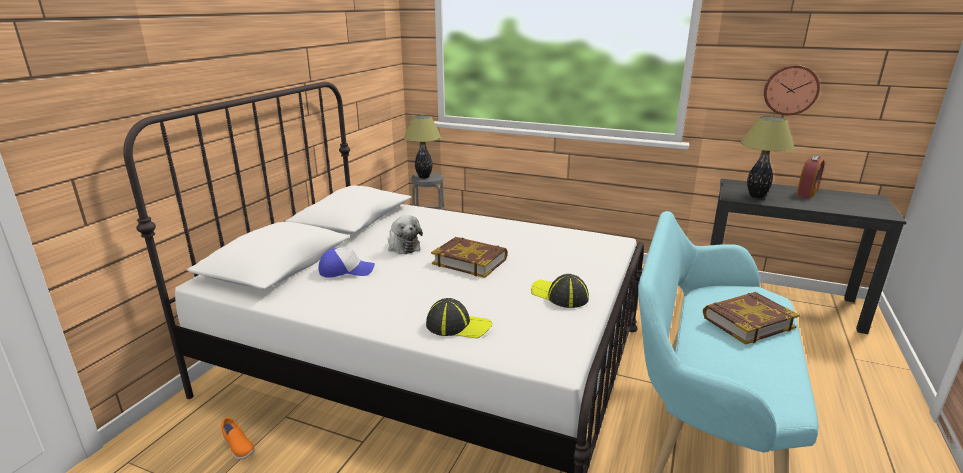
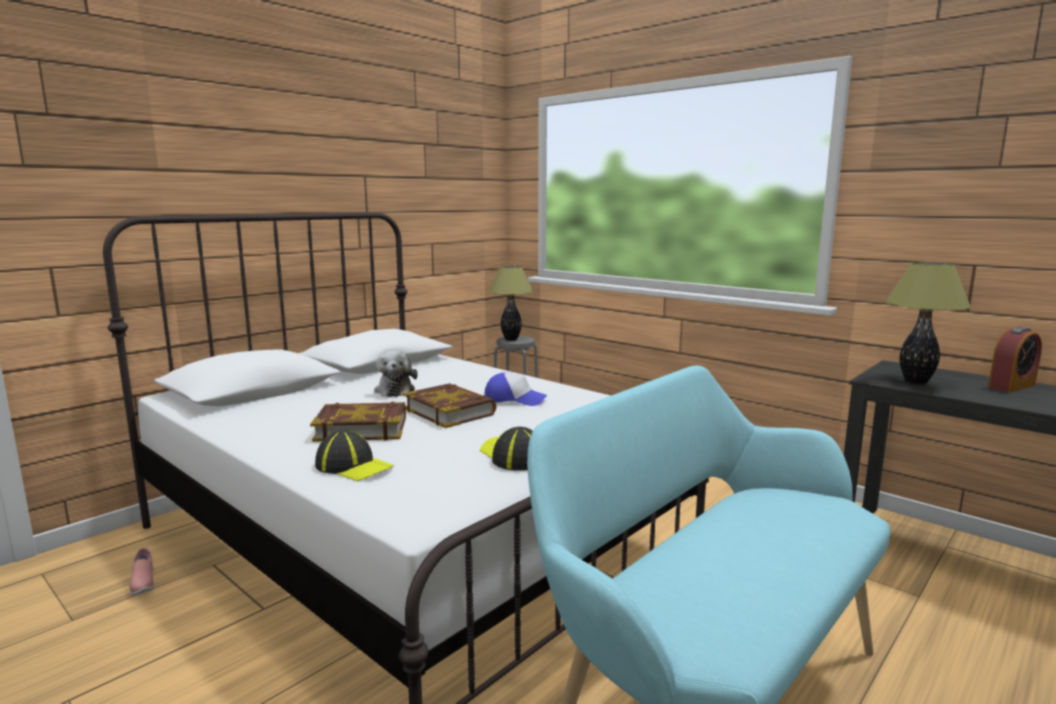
camera: 20 degrees right, 10 degrees down
orange shoe [221,417,255,460] -> pink shoe [130,547,154,596]
cap [318,248,375,278] -> cap moved to [484,372,547,406]
book [703,292,800,345] -> book moved to [310,401,406,442]
wall clock [764,65,820,115] -> none

